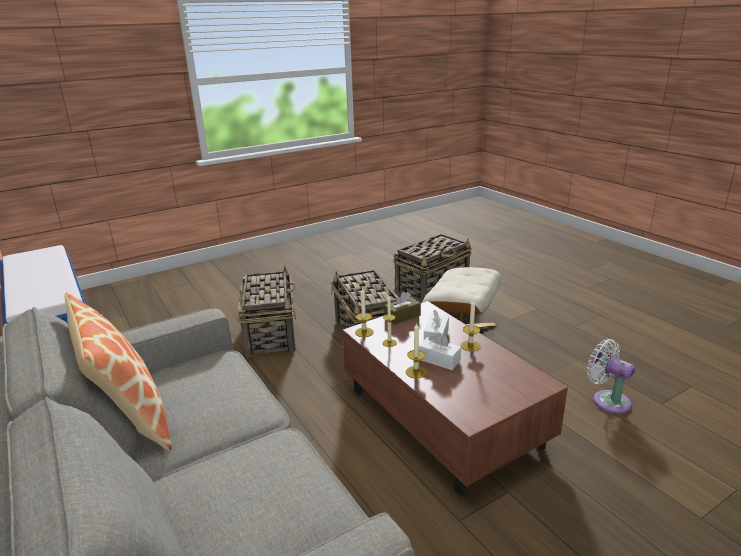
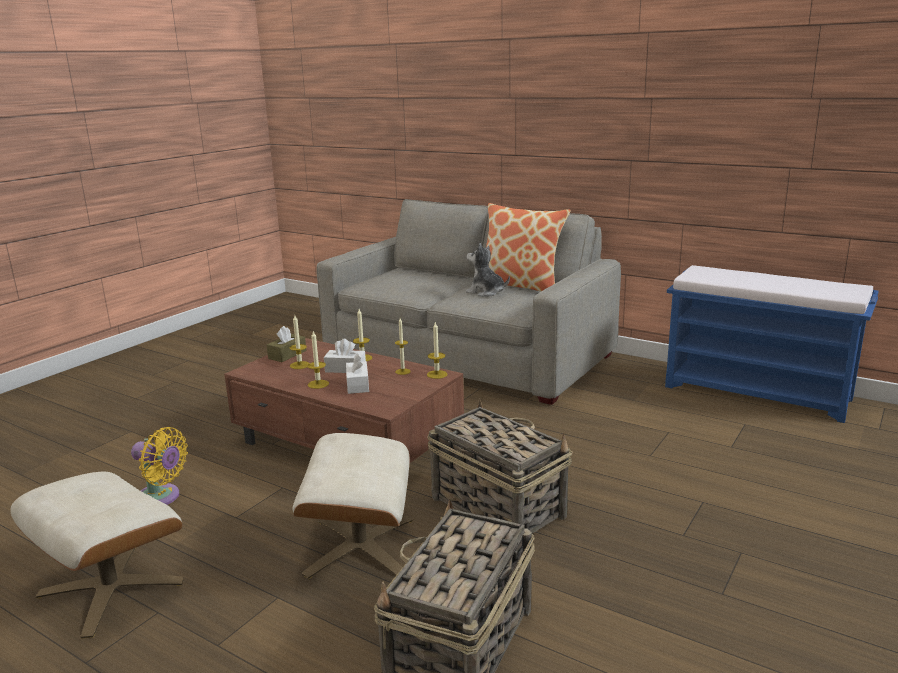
camera: 155 degrees right, 5 degrees down
basket [238,266,296,357] -> none
brown tissue box [384,292,421,325] -> brown tissue box moved to [267,326,306,362]
white fan [587,339,635,414] -> yellow fan [131,427,188,505]
none -> beige ottoman [10,472,184,639]
none -> candle [290,315,310,369]
none -> plush toy [466,243,510,297]

